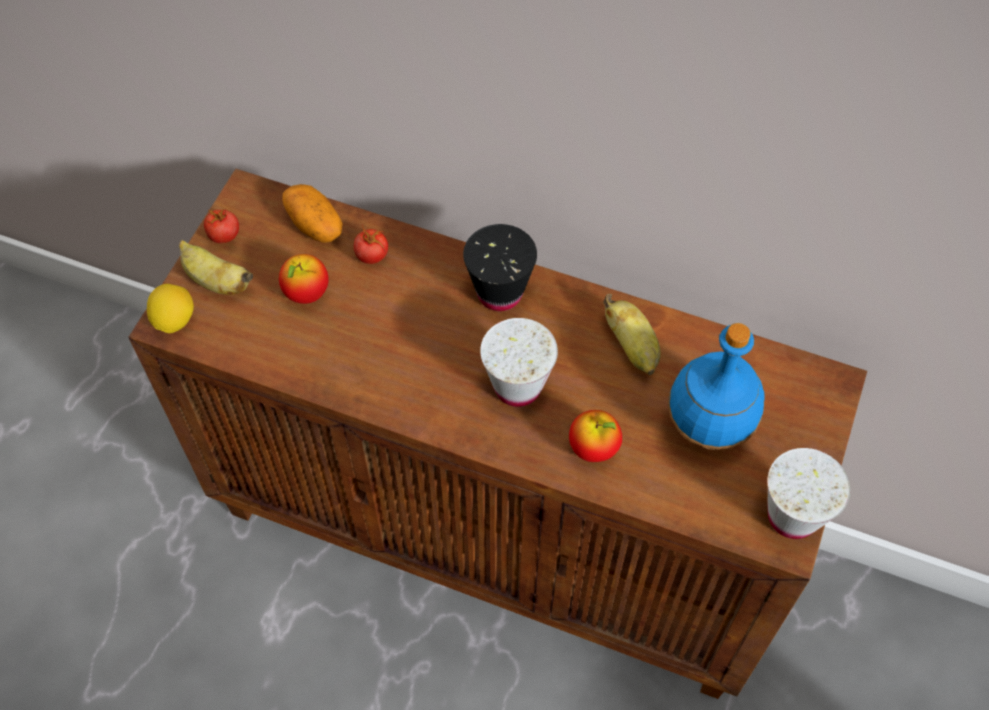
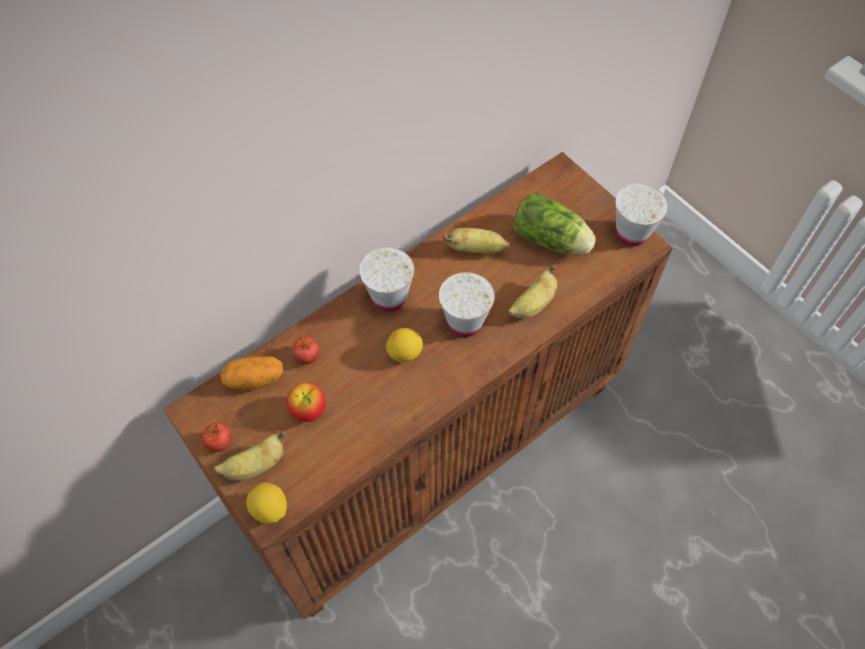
camera: 60 degrees left, 0 degrees up
black cup [463,224,537,311] -> white cup [360,247,415,312]
apple [569,410,622,462] -> banana [508,265,557,319]
blue bottle [668,323,765,450] -> lettuce [514,193,596,255]
none -> lemon [386,328,423,362]

